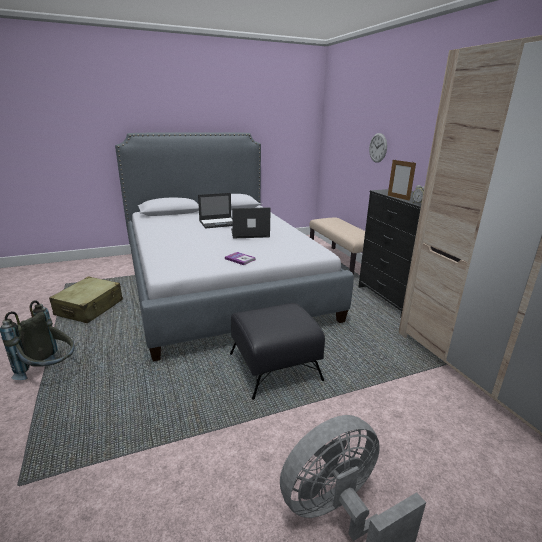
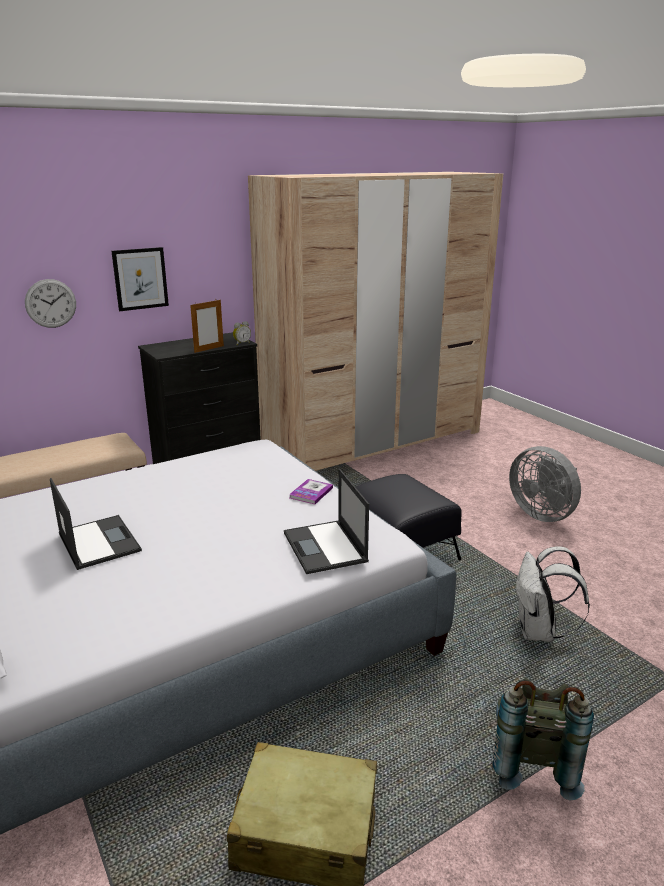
camera: 100 degrees left, 0 degrees up
laptop [231,207,271,238] -> laptop moved to [284,469,369,574]
none -> picture [111,247,169,311]
none -> white backpack [515,546,590,642]

